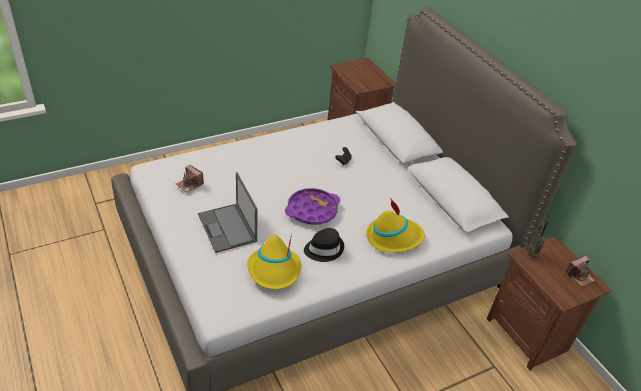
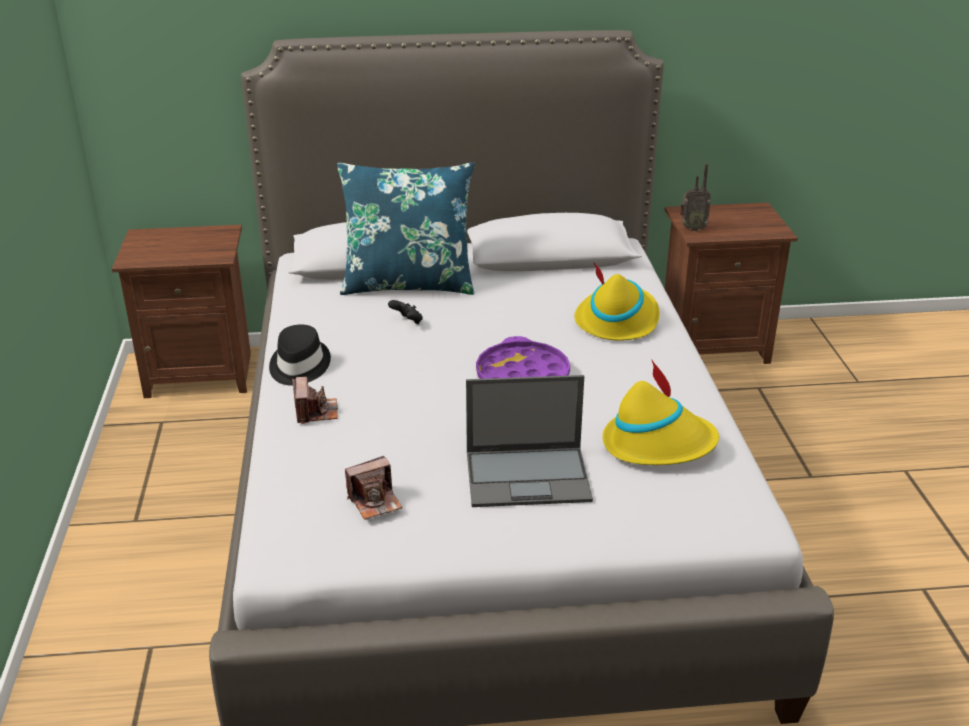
camera: 65 degrees left, 10 degrees down
black hat [304,228,344,262] -> black hat moved to [269,325,331,386]
camera [565,254,595,287] -> camera moved to [292,377,338,424]
none -> blue pillow [337,162,475,295]

